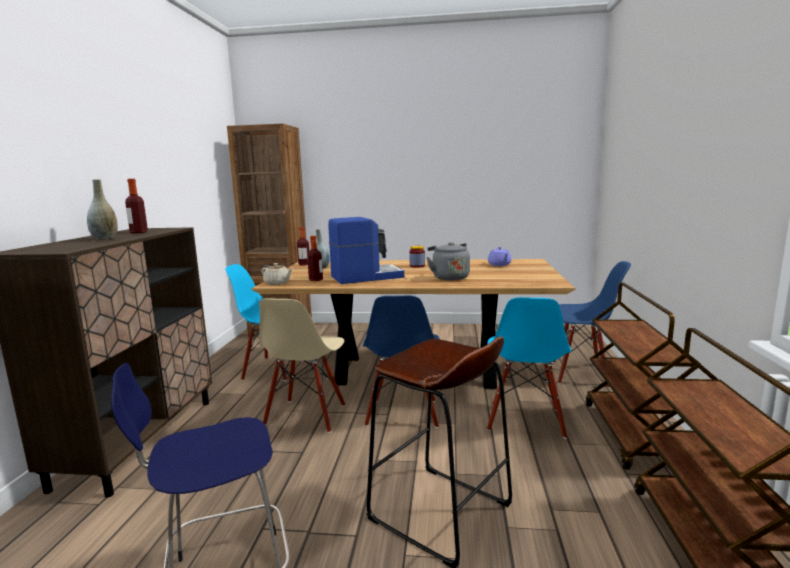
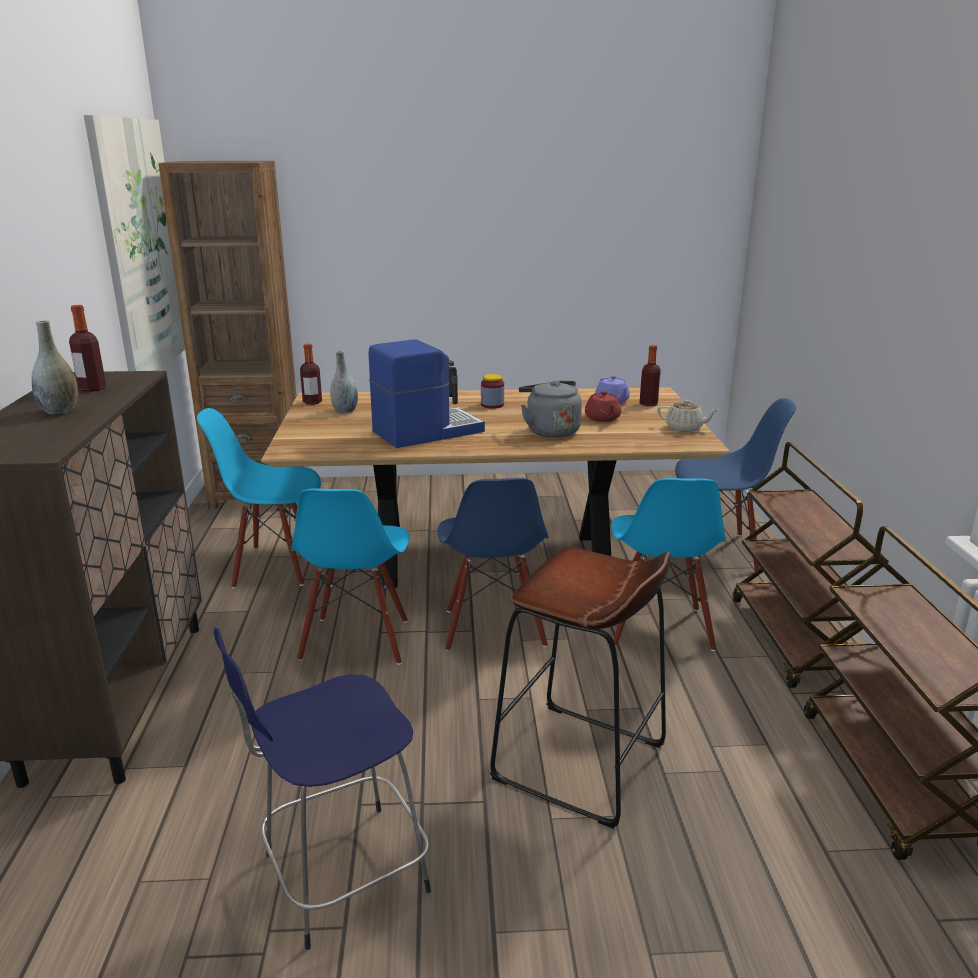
camera: 10 degrees left, 10 degrees up
beige chair [259,298,345,433] -> blue chair [291,488,409,665]
beige teapot [261,263,293,285] -> beige teapot moved to [657,399,719,432]
bottle [307,236,323,281] -> bottle moved to [640,345,661,406]
none -> picture [84,115,185,371]
none -> red teapot [585,391,621,422]

